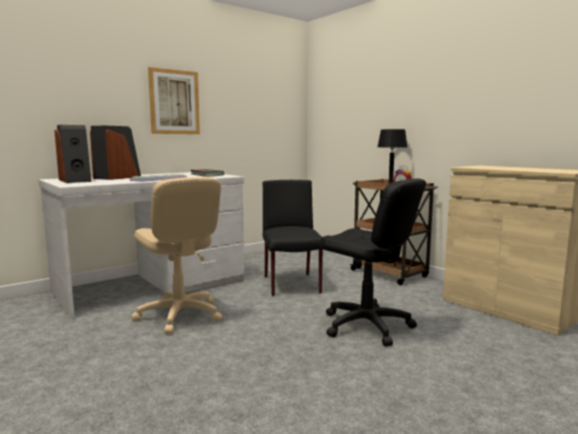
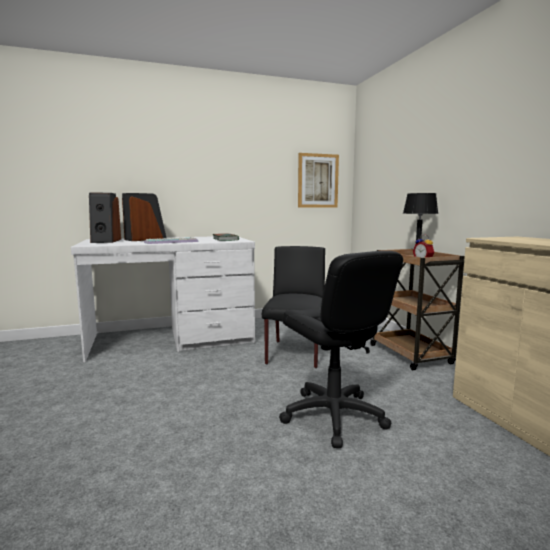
camera: 20 degrees right, 0 degrees up
beige office chair [131,177,222,334] -> none
picture [148,67,200,134] -> picture moved to [298,153,339,208]

